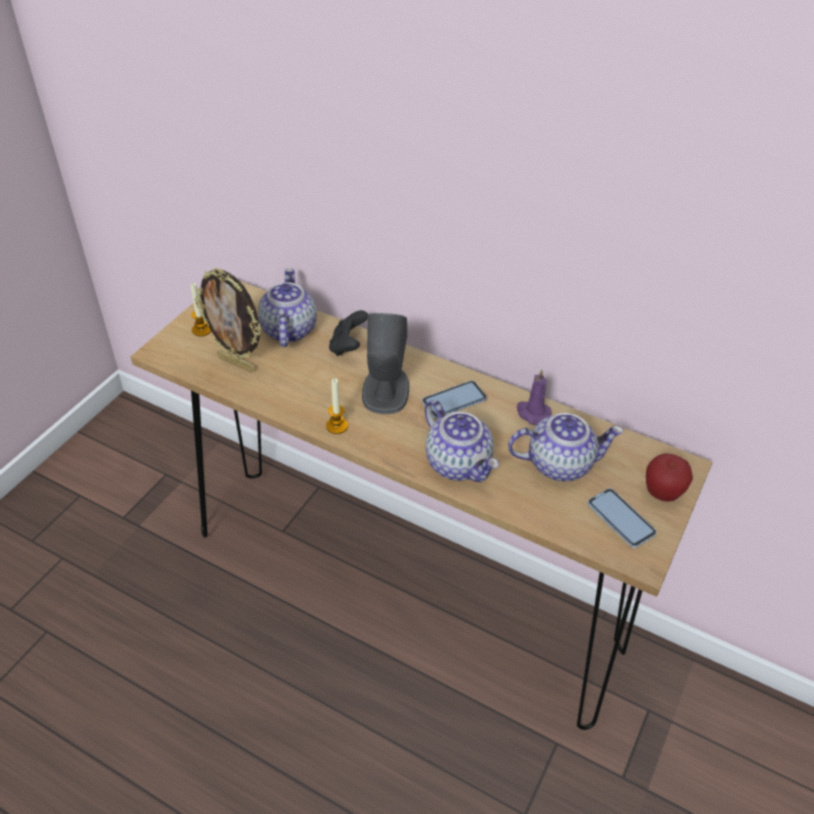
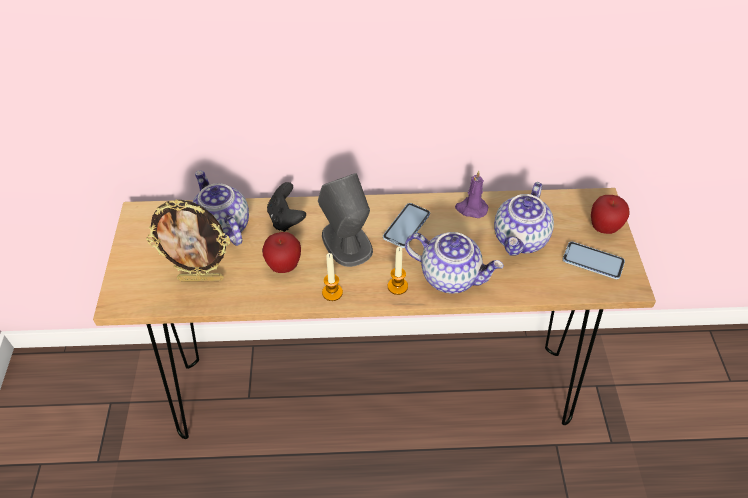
camera: 30 degrees left, 5 degrees up
candle [191,283,211,336] -> candle moved to [388,247,408,295]
teapot [508,413,624,481] -> teapot turned 150 degrees clockwise [494,182,554,256]
none -> apple [262,232,301,273]

